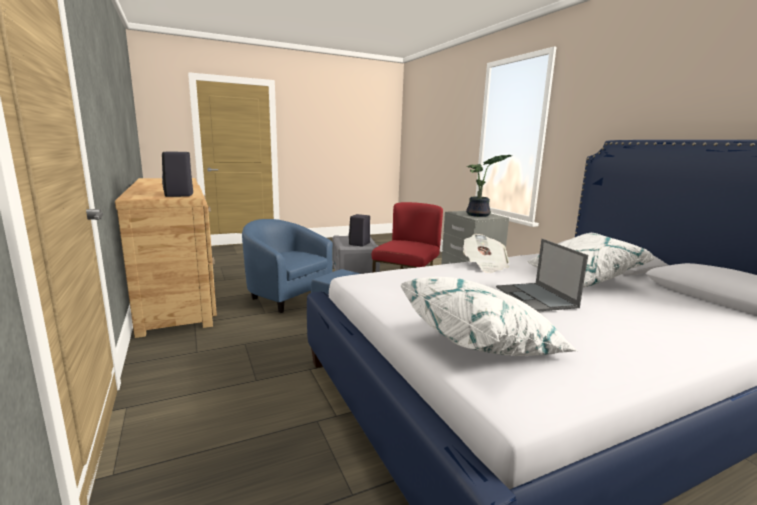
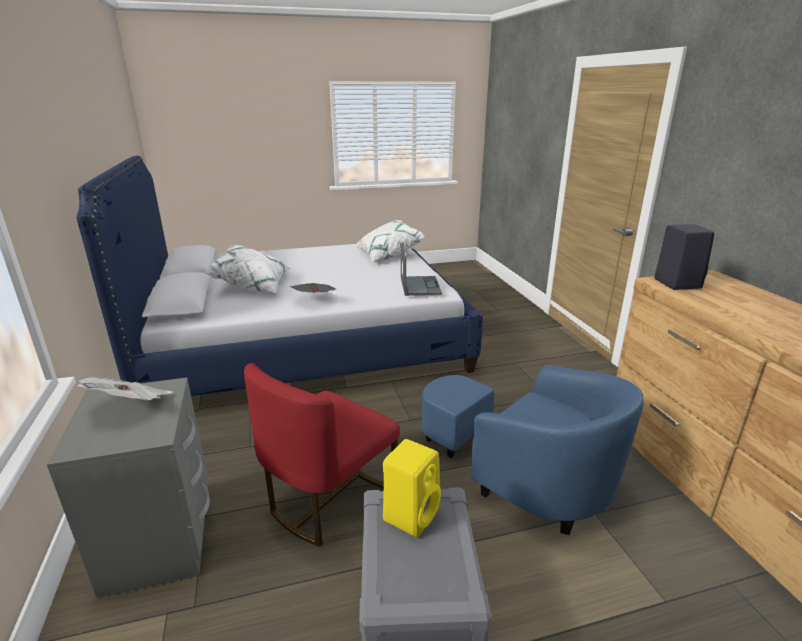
camera: 170 degrees left, 10 degrees up
black speaker [349,214,370,247] -> yellow speaker [383,439,441,537]
potted plant [466,155,512,217] -> newspaper [77,377,173,400]
laptop [496,239,588,312] -> laptop moved to [401,243,442,296]

